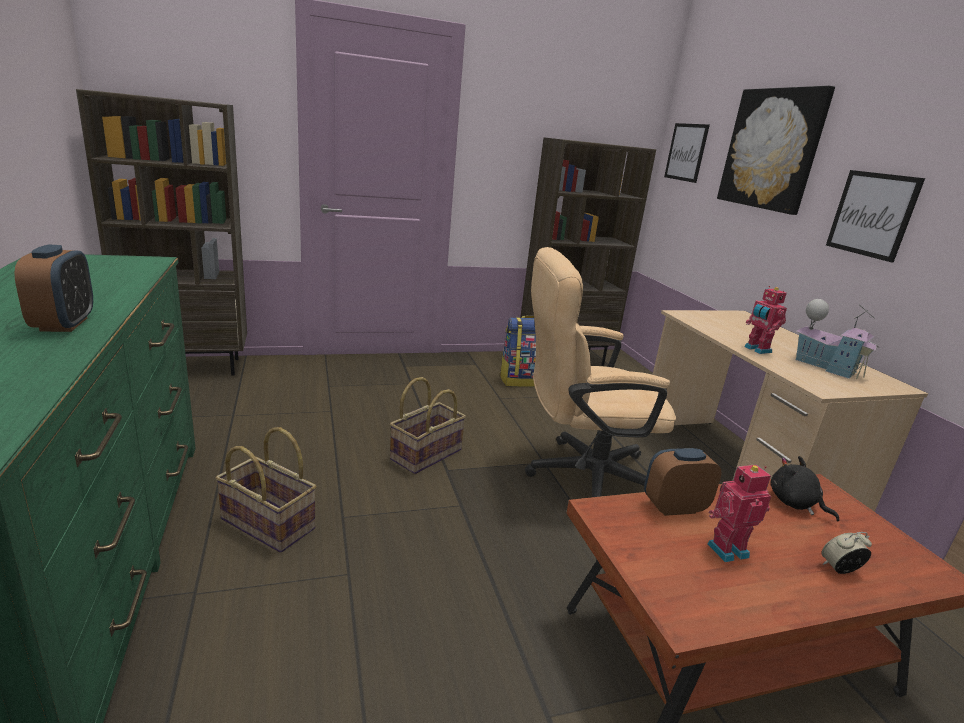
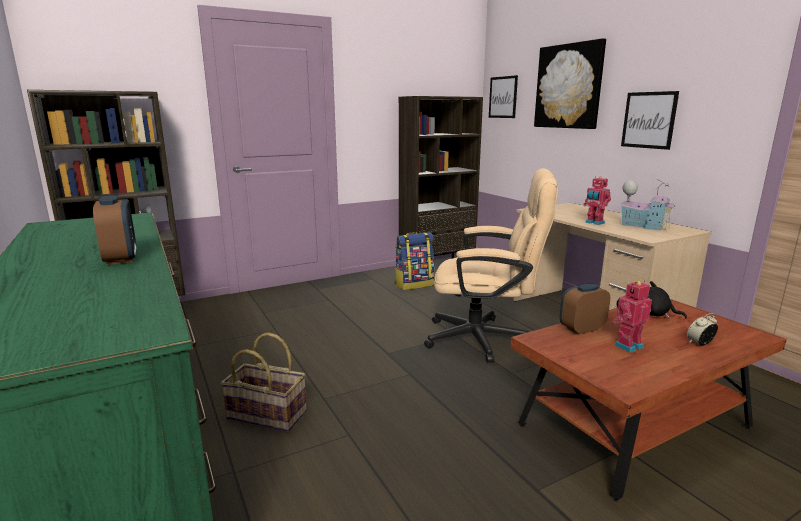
camera: 10 degrees left, 5 degrees down
basket [390,377,466,474] -> none
beige office chair [525,247,676,497] -> beige office chair turned 150 degrees counterclockwise [424,168,558,363]

